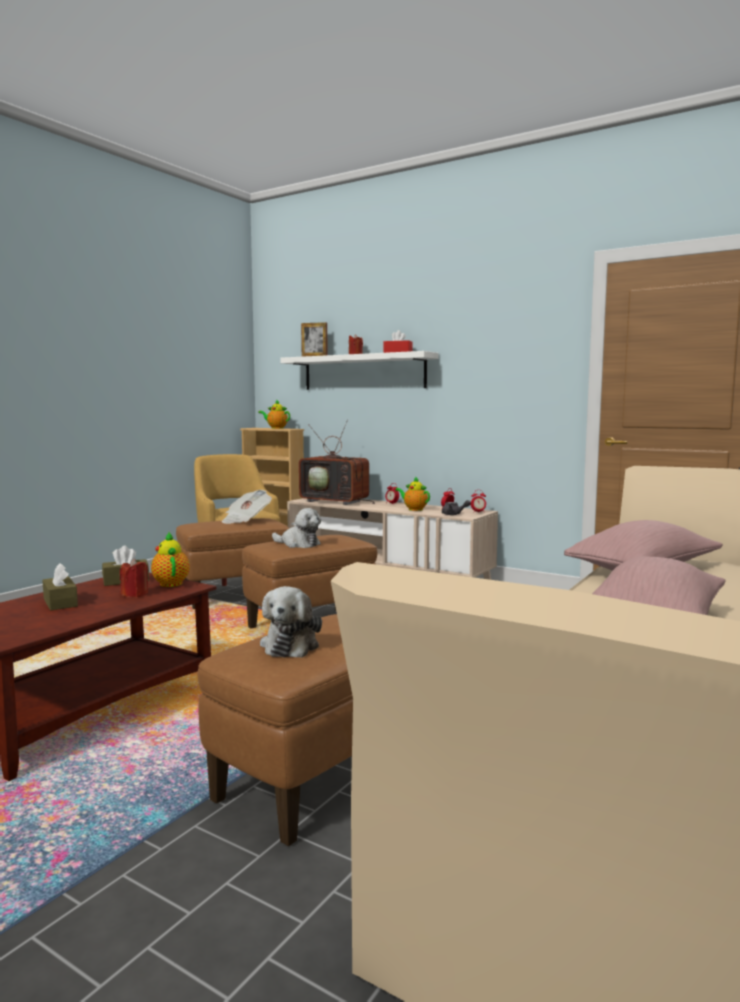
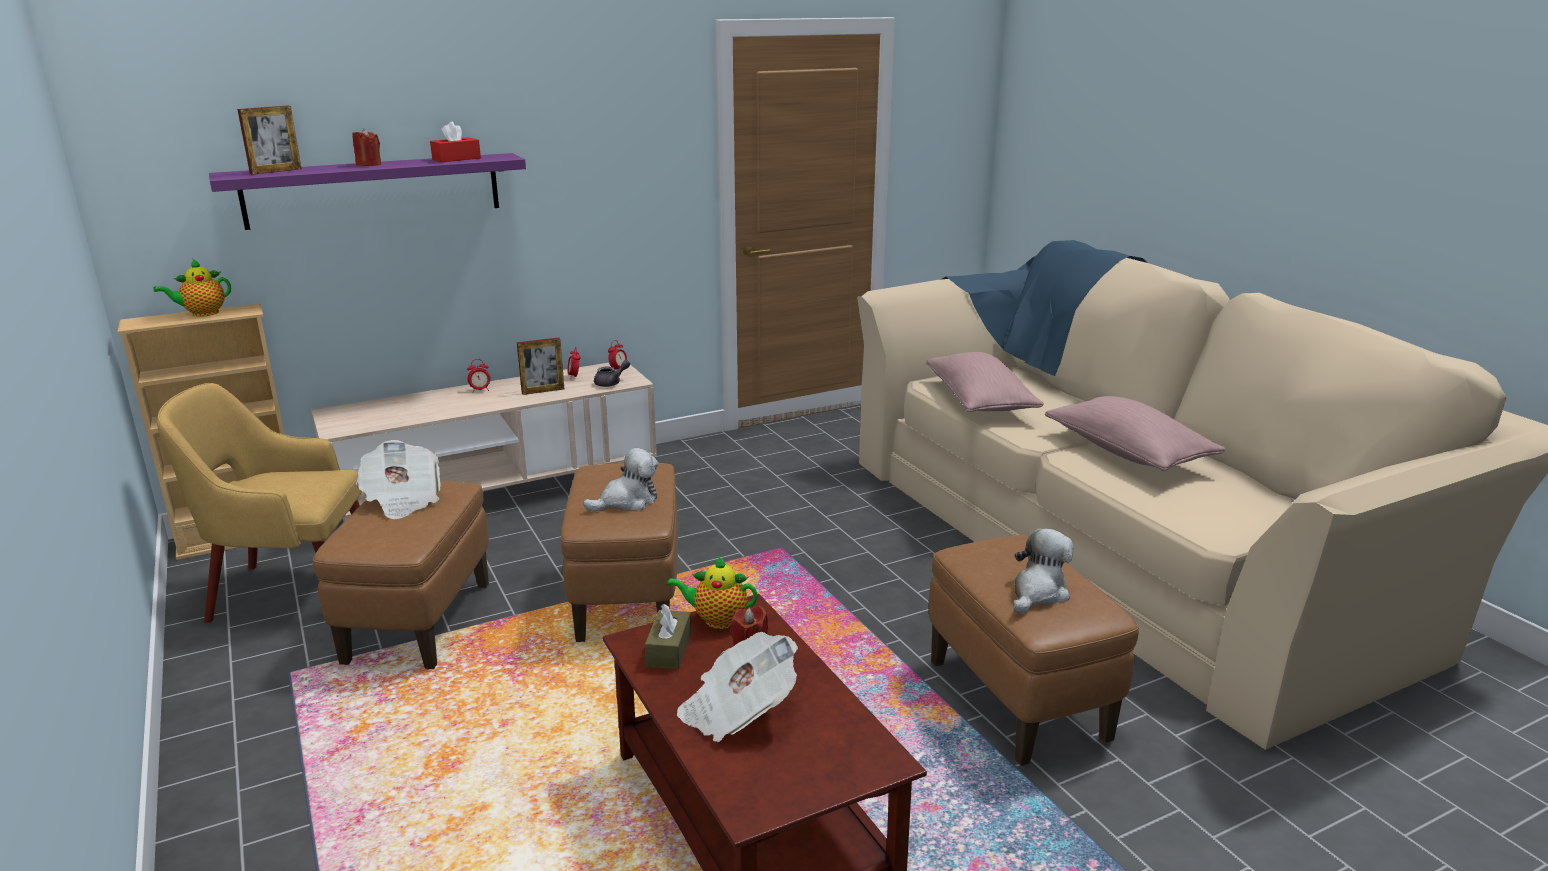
camera: 60 degrees left, 15 degrees up
brown tissue box [42,563,78,610] -> newspaper [677,632,798,742]
plush toy [260,586,322,658] -> plush toy turned 90 degrees counterclockwise [1013,528,1074,614]
white shelf [280,351,439,390] -> purple shelf [209,153,526,230]
television [299,420,375,505] -> none
teapot [395,476,430,511] -> picture frame [517,337,564,395]

